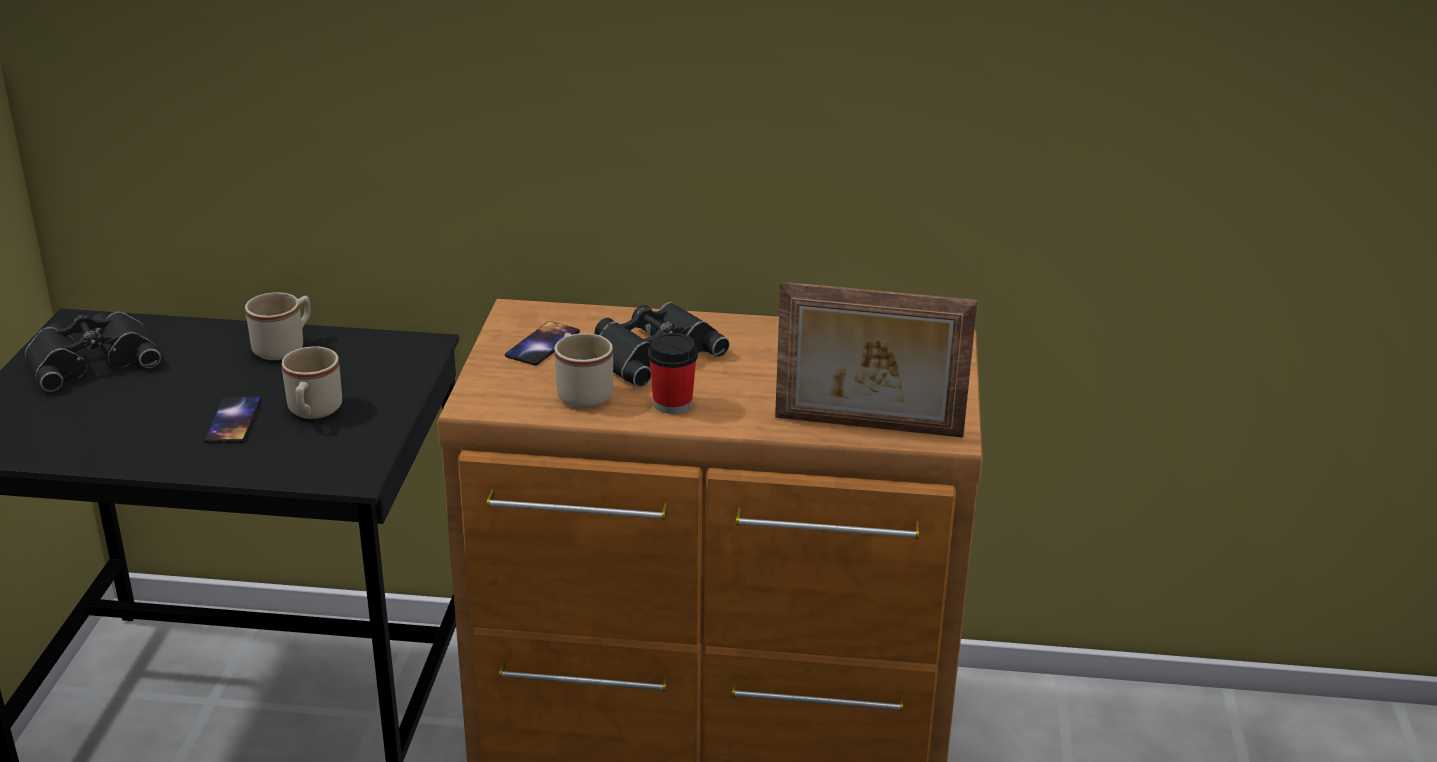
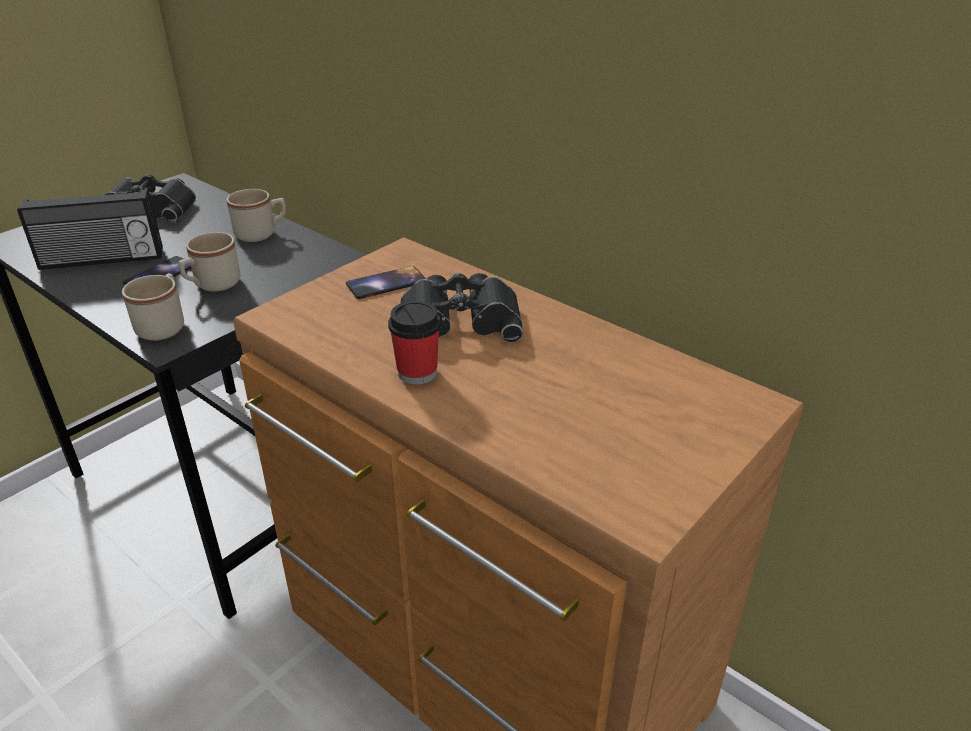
camera: 35 degrees right, 5 degrees up
beige mug [554,333,613,408] -> beige mug moved to [122,273,184,341]
picture frame [775,282,977,437] -> none
none -> radio [17,190,163,270]

